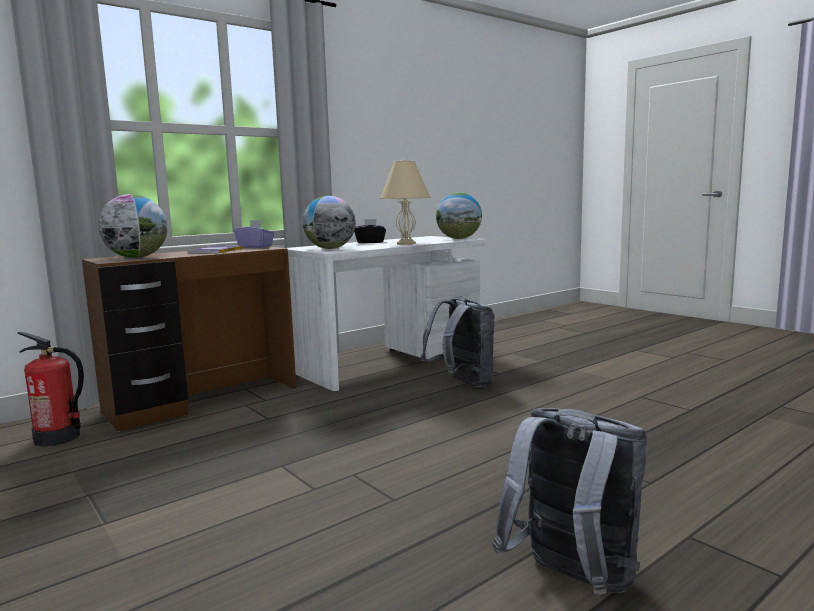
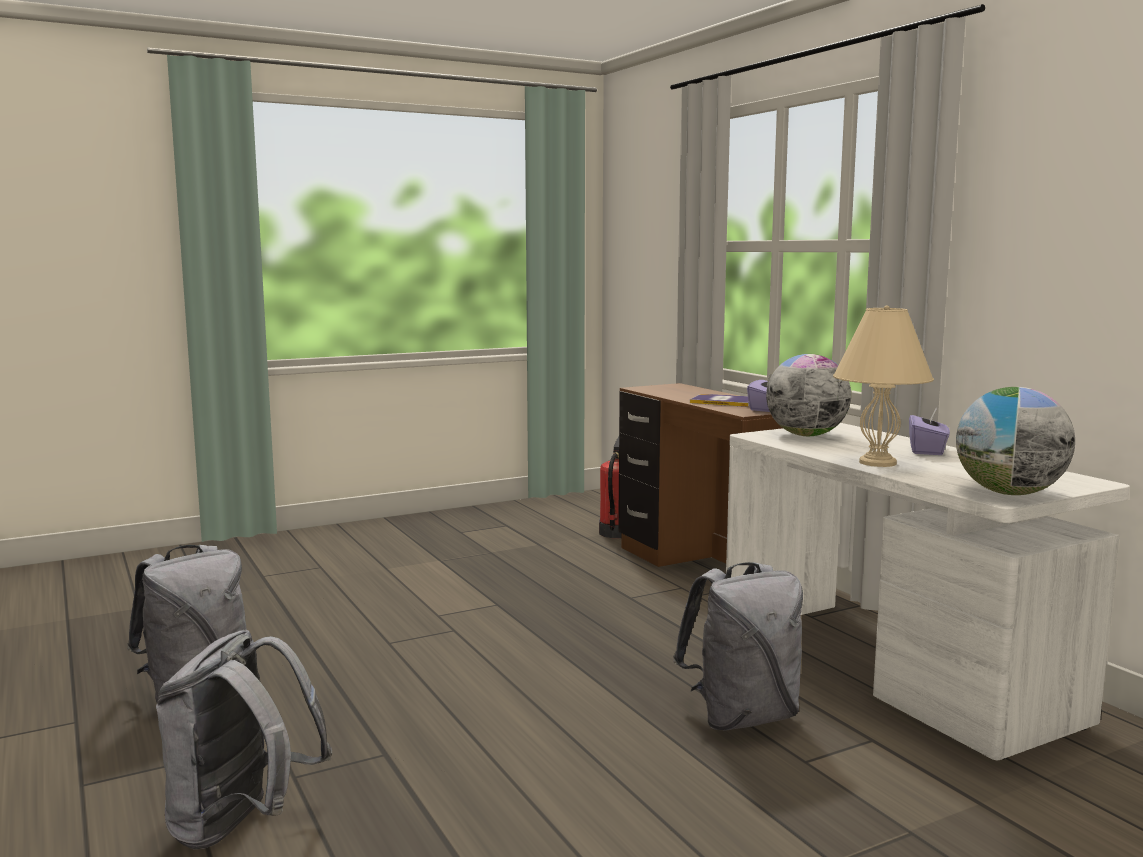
camera: 100 degrees right, 0 degrees up
globe [98,194,168,258] -> none
black tissue box [354,219,386,243] -> purple tissue box [909,406,950,455]
none -> grey backpack [156,630,332,850]

